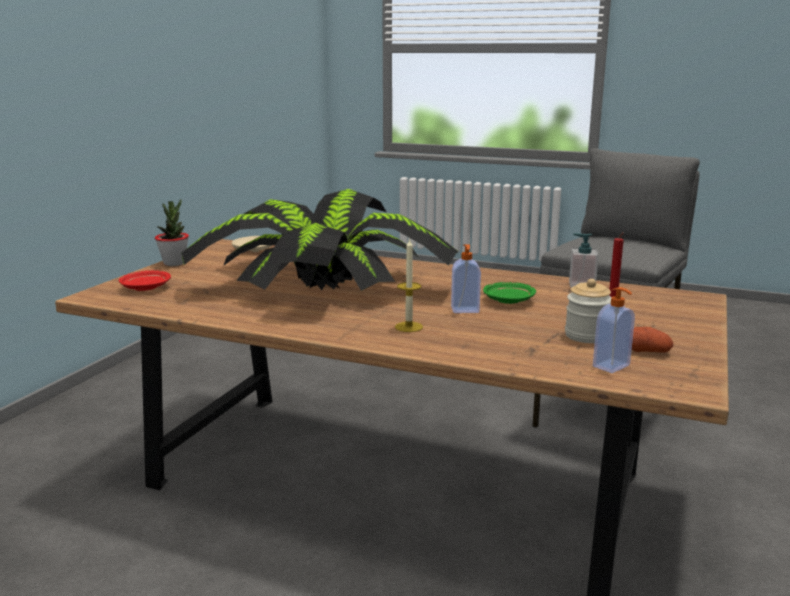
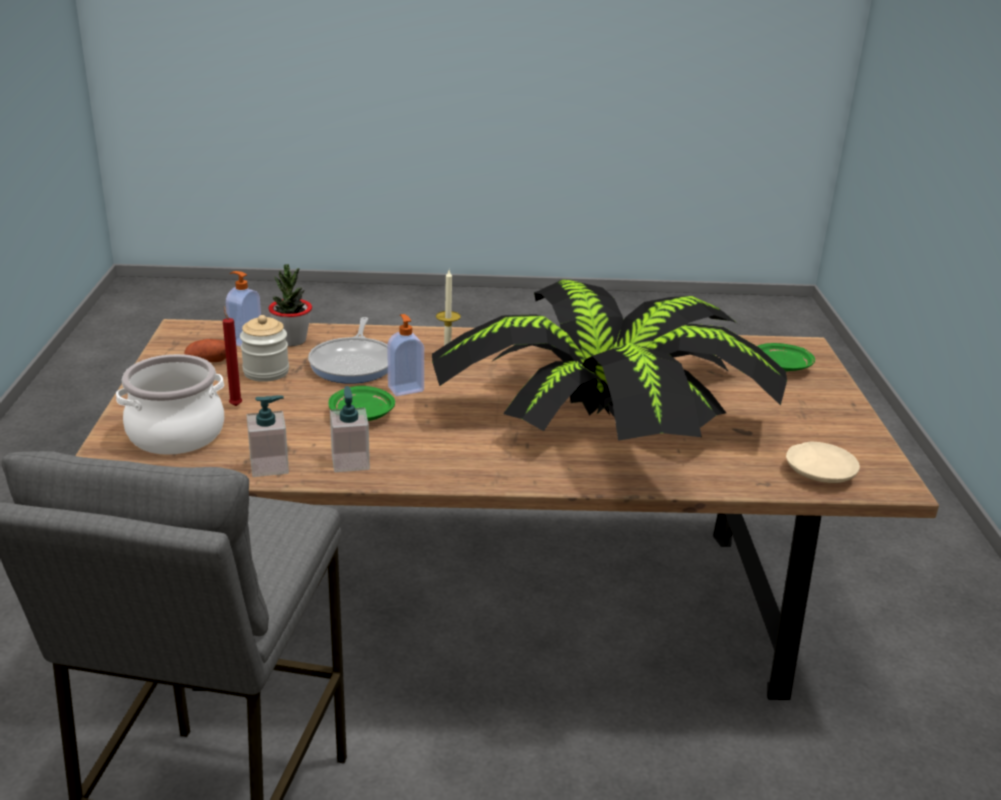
camera: 155 degrees right, 10 degrees up
red plate [119,270,171,291] -> green plate [758,343,815,371]
potted plant [155,199,189,266] -> potted plant moved to [268,264,312,346]
none -> cooking pot [116,354,224,455]
none -> frying pan [308,317,388,384]
none -> soap dispenser [330,386,370,472]

